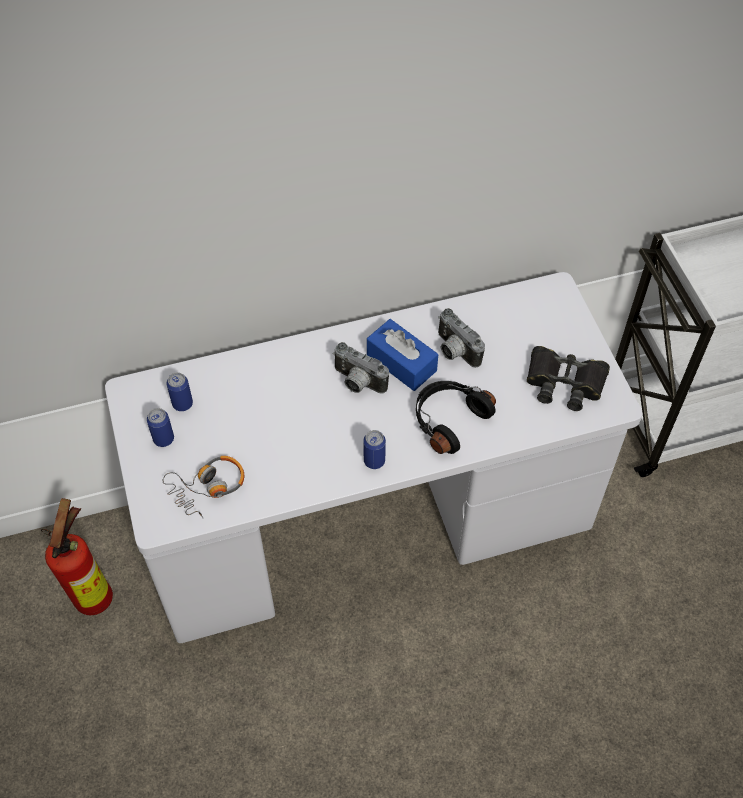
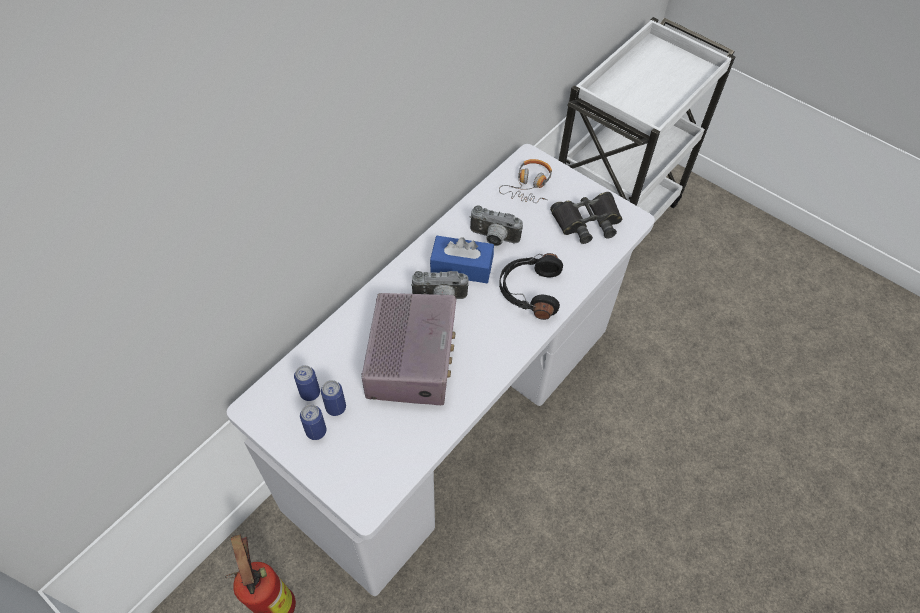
camera: 35 degrees left, 0 degrees up
headphones [163,456,244,518] -> headphones moved to [499,159,552,203]
can [363,430,386,469] -> can moved to [321,380,346,416]
none -> radio [361,293,456,405]

